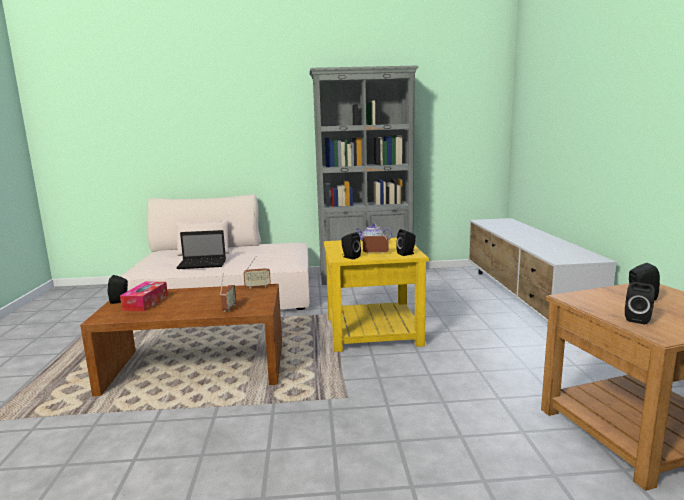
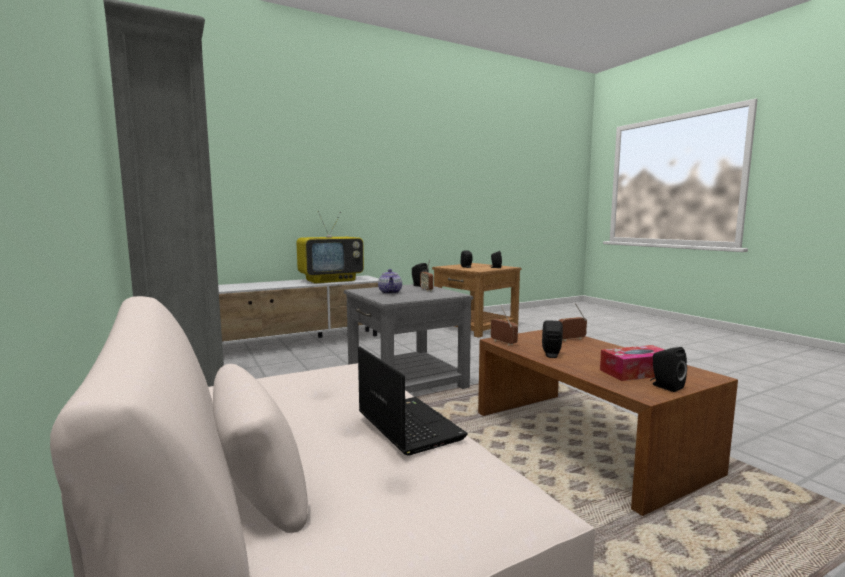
camera: 115 degrees left, 5 degrees down
yellow side table [324,238,429,352] -> grey side table [344,284,473,393]
black speaker [341,232,361,259] -> black speaker moved to [542,320,563,358]
none -> television [296,211,364,284]

